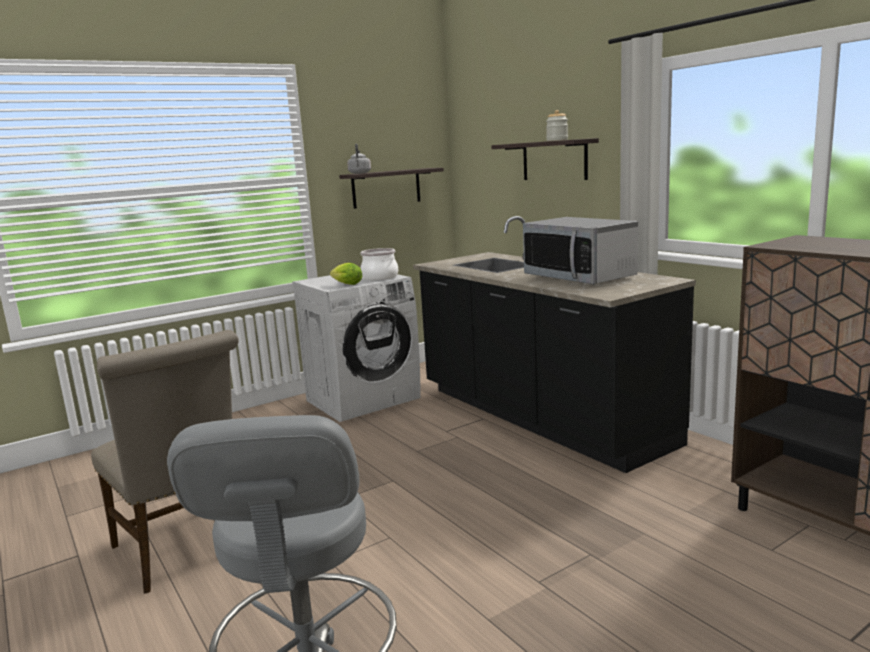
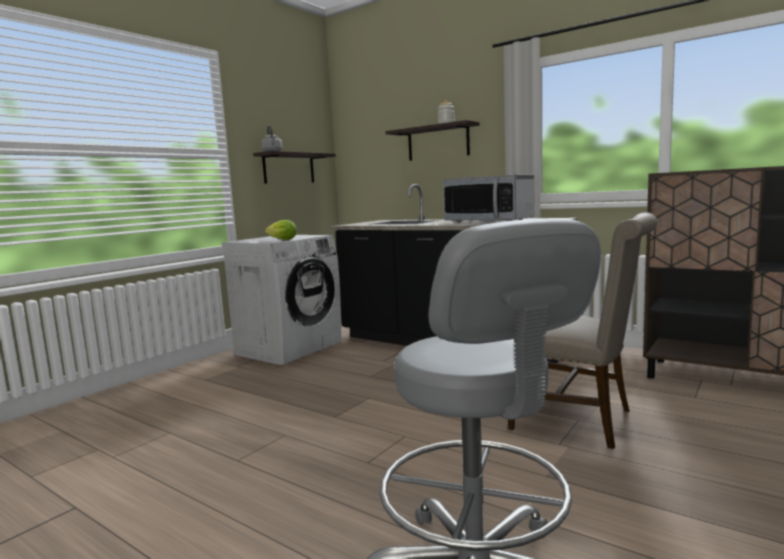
camera: 20 degrees left, 5 degrees down
beige chair [91,330,239,594] -> beige chair moved to [508,212,658,449]
cooking pot [361,248,398,280] -> none

